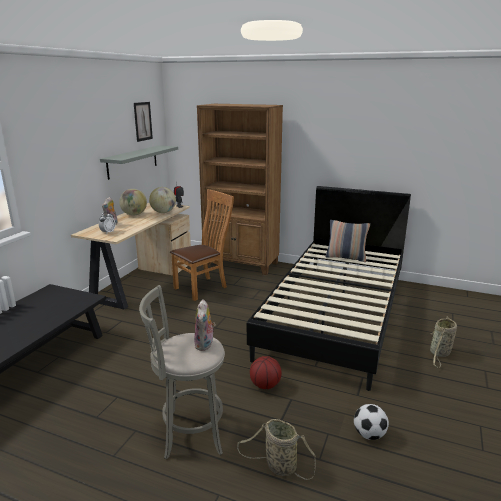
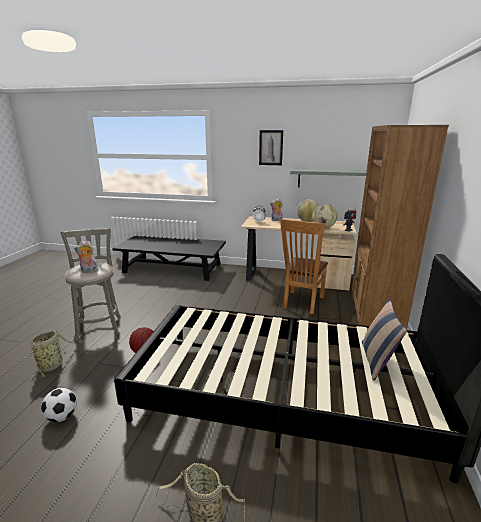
camera: 80 degrees right, 0 degrees up
picture [134,102,153,142] -> picture moved to [259,130,283,165]
brown chair [170,189,234,301] -> brown chair turned 75 degrees clockwise [280,219,328,314]

